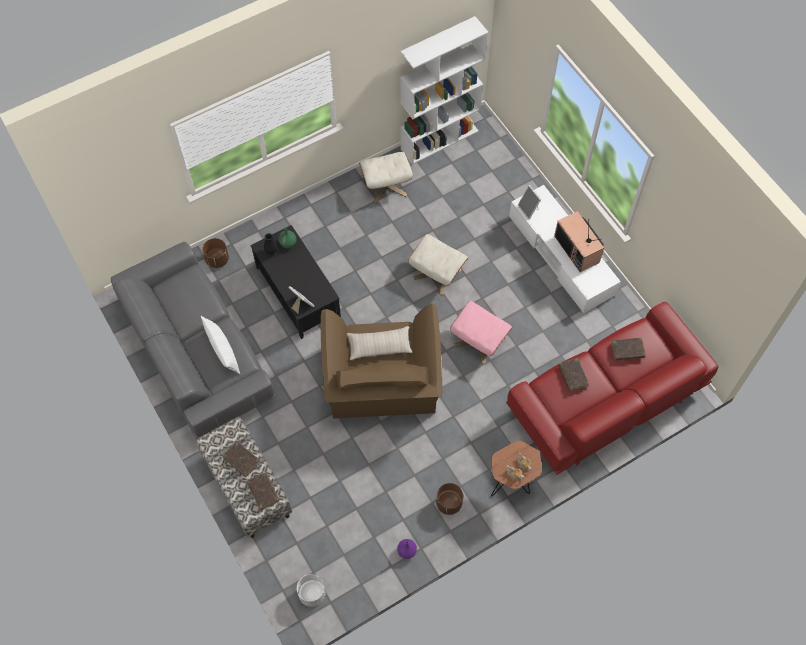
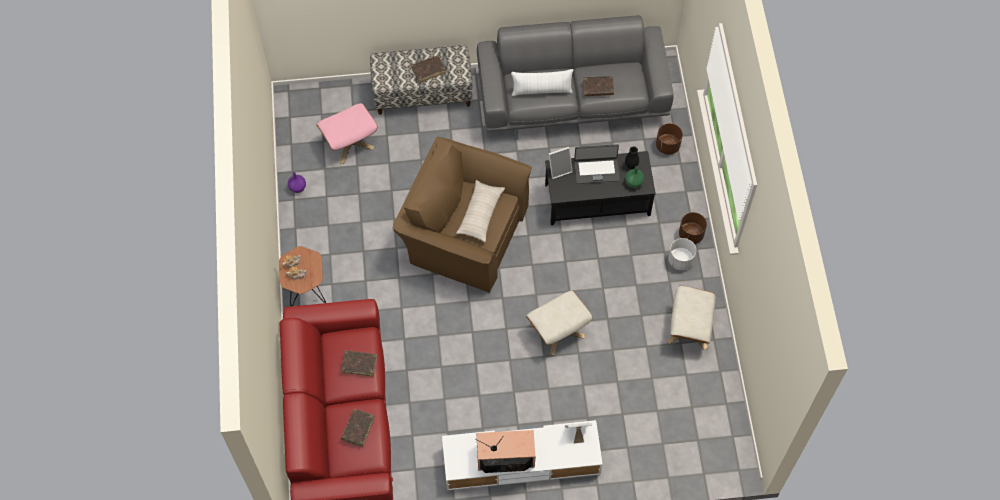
camera: 115 degrees right, 0 degrees up
brown book [247,472,280,511] -> brown book moved to [583,76,614,96]
white planter [297,574,326,607] -> white planter moved to [668,238,696,270]
white bookcase [400,16,488,165] -> none
brown planter [436,483,463,515] -> brown planter moved to [679,212,707,244]
pink ottoman [450,301,512,364] -> pink ottoman moved to [317,103,378,164]
none -> laptop [574,144,620,184]

